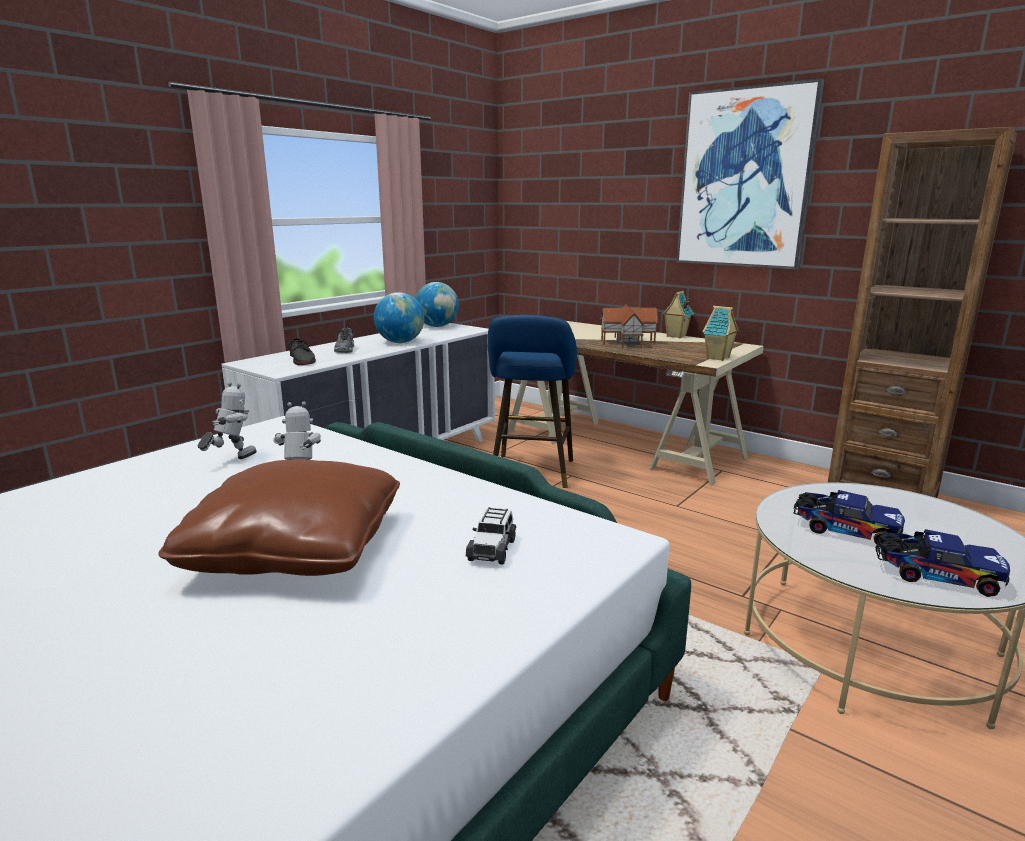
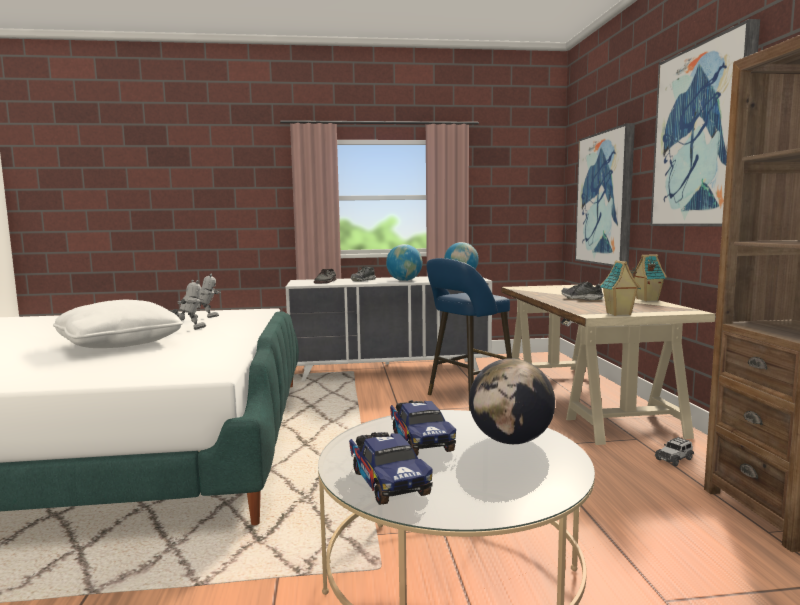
camera: 45 degrees right, 10 degrees down
brown pillow [158,459,400,576] -> white pillow [53,300,183,348]
toy car [466,507,516,565] -> toy car moved to [655,437,694,466]
toy house [600,304,659,348] -> shoe [561,282,604,300]
none -> globe [469,359,555,444]
none -> picture [575,123,635,266]

